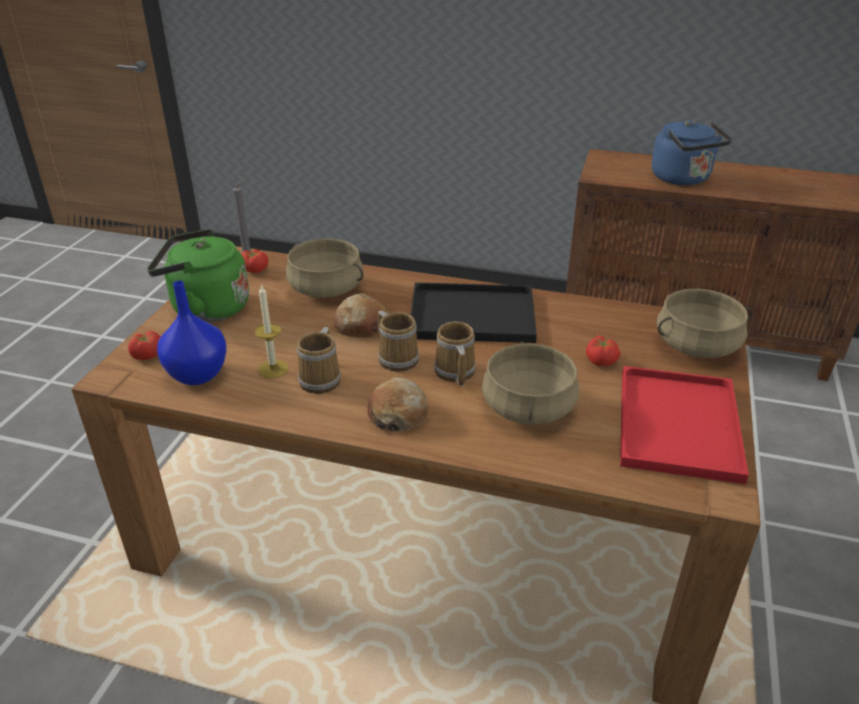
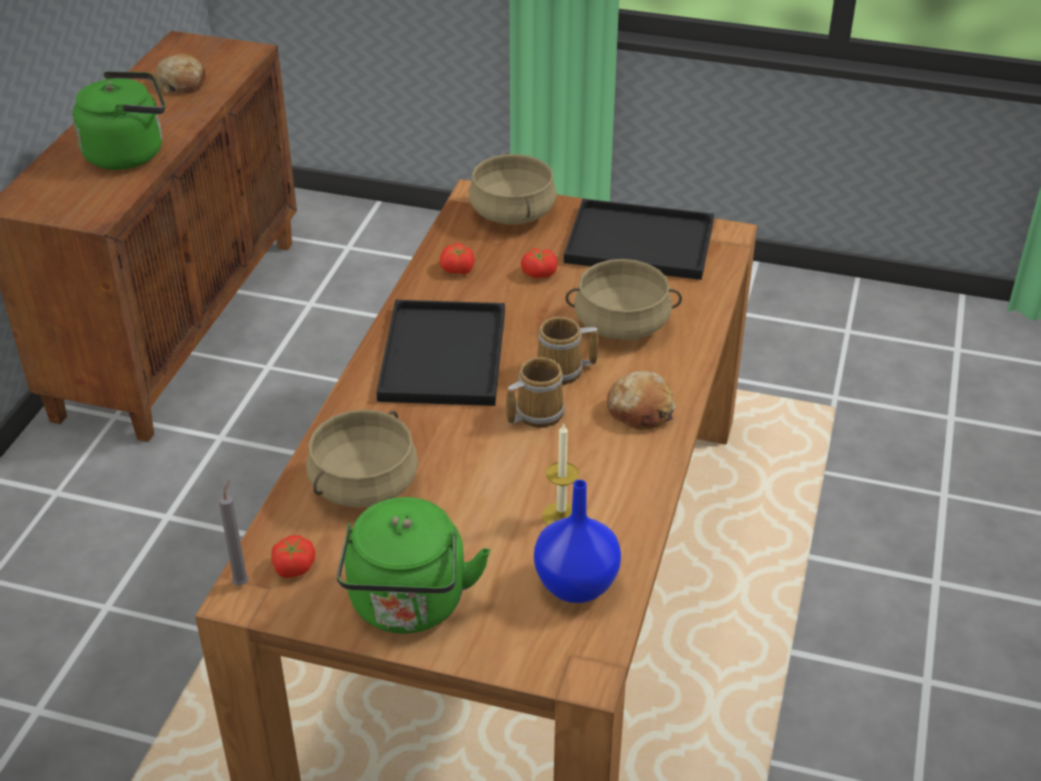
camera: 90 degrees left, 5 degrees up
tomato [128,331,161,360] -> tomato moved to [440,243,475,274]
mug [297,327,341,394] -> none
bread [334,294,389,338] -> bread moved to [155,53,205,94]
red tray [620,366,749,484] -> black tray [564,199,714,280]
blue kettle [652,120,732,185] -> green kettle [72,71,165,170]

